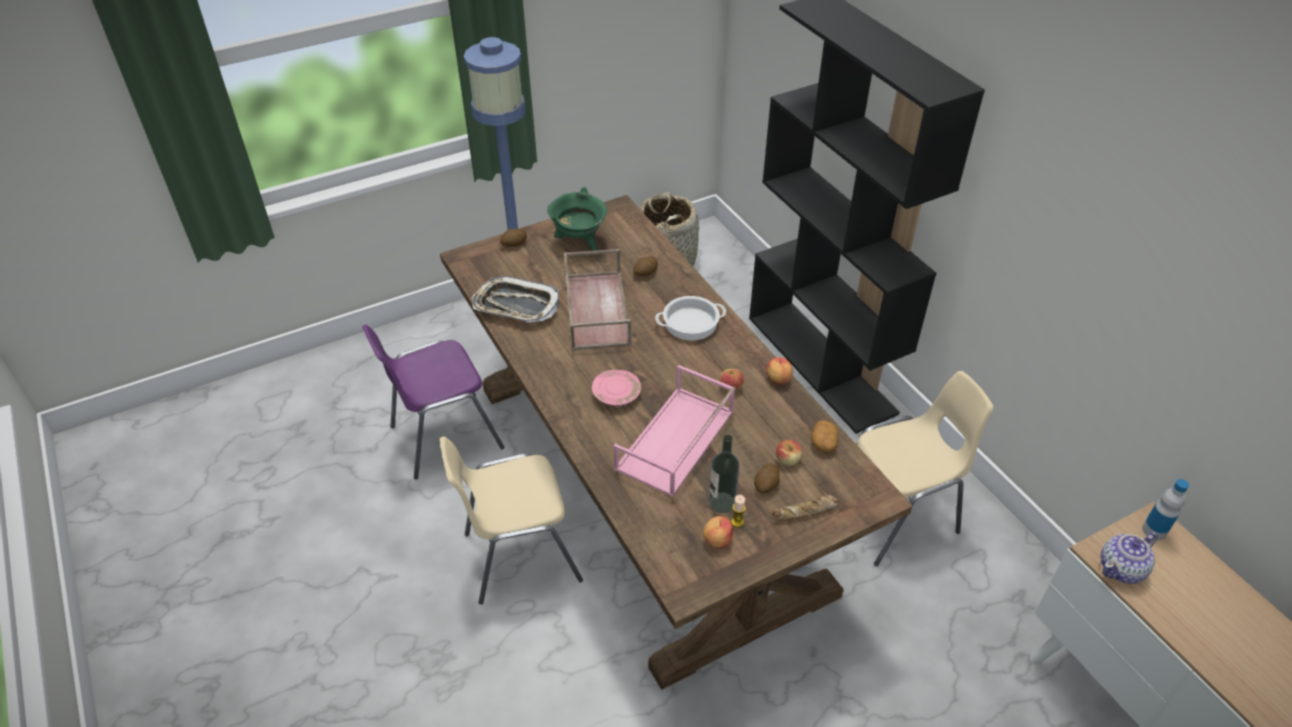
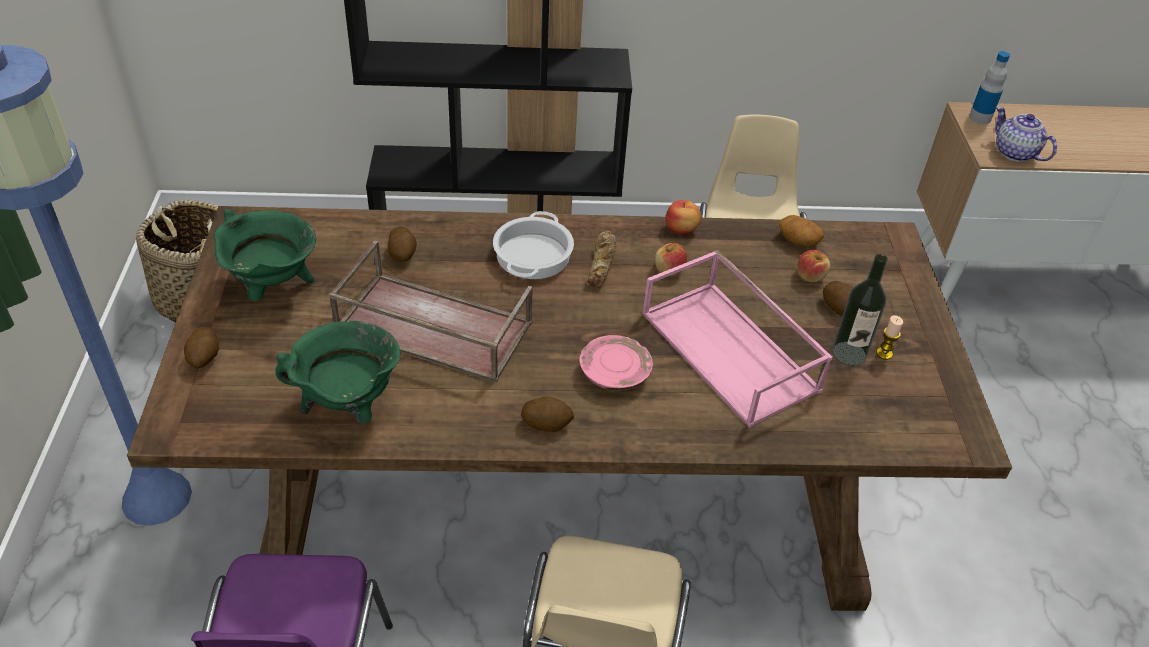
camera: 65 degrees left, 0 degrees up
tray [472,276,559,322] -> green cooking pot [275,321,400,424]
apple [703,516,733,549] -> none
bread [772,495,838,521] -> bread moved to [587,231,616,288]
teapot [1101,532,1158,584] -> teapot turned 150 degrees clockwise [995,106,1057,162]
none -> potato [521,396,574,432]

